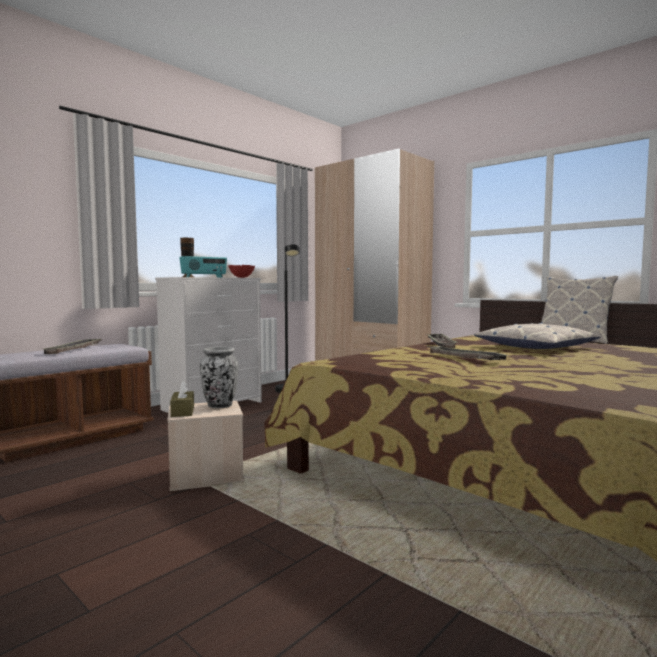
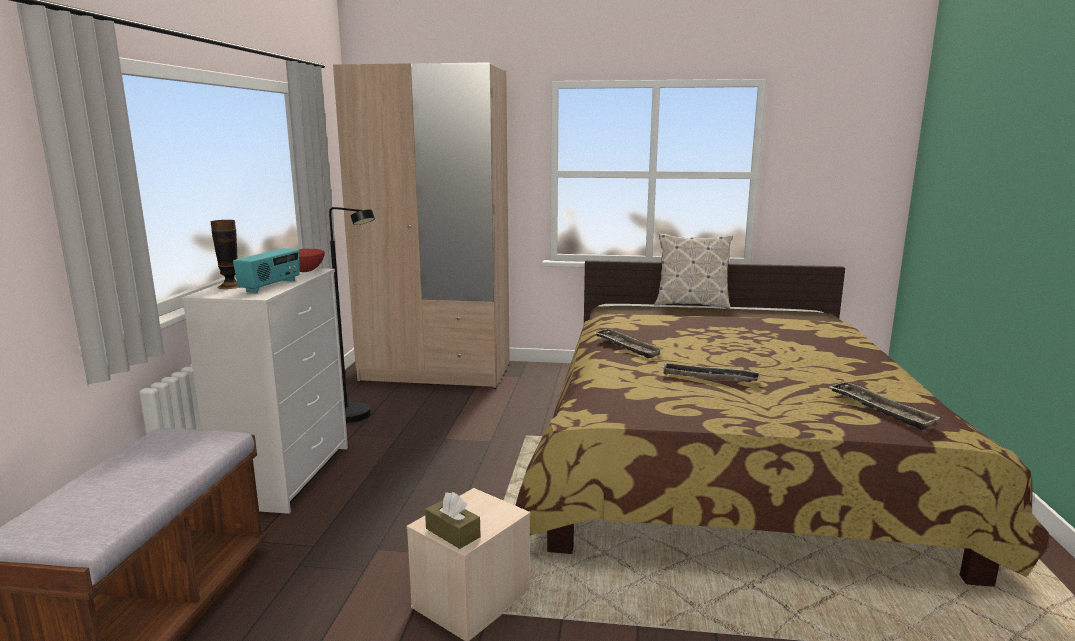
camera: 35 degrees left, 10 degrees up
tray [43,339,101,354] -> tray moved to [830,382,941,430]
vase [200,347,238,408] -> none
pillow [474,323,601,349] -> none

